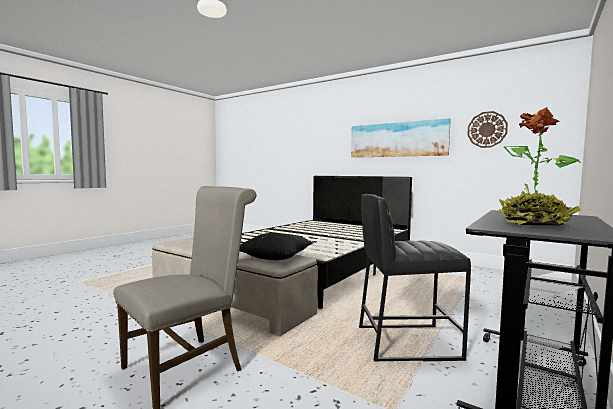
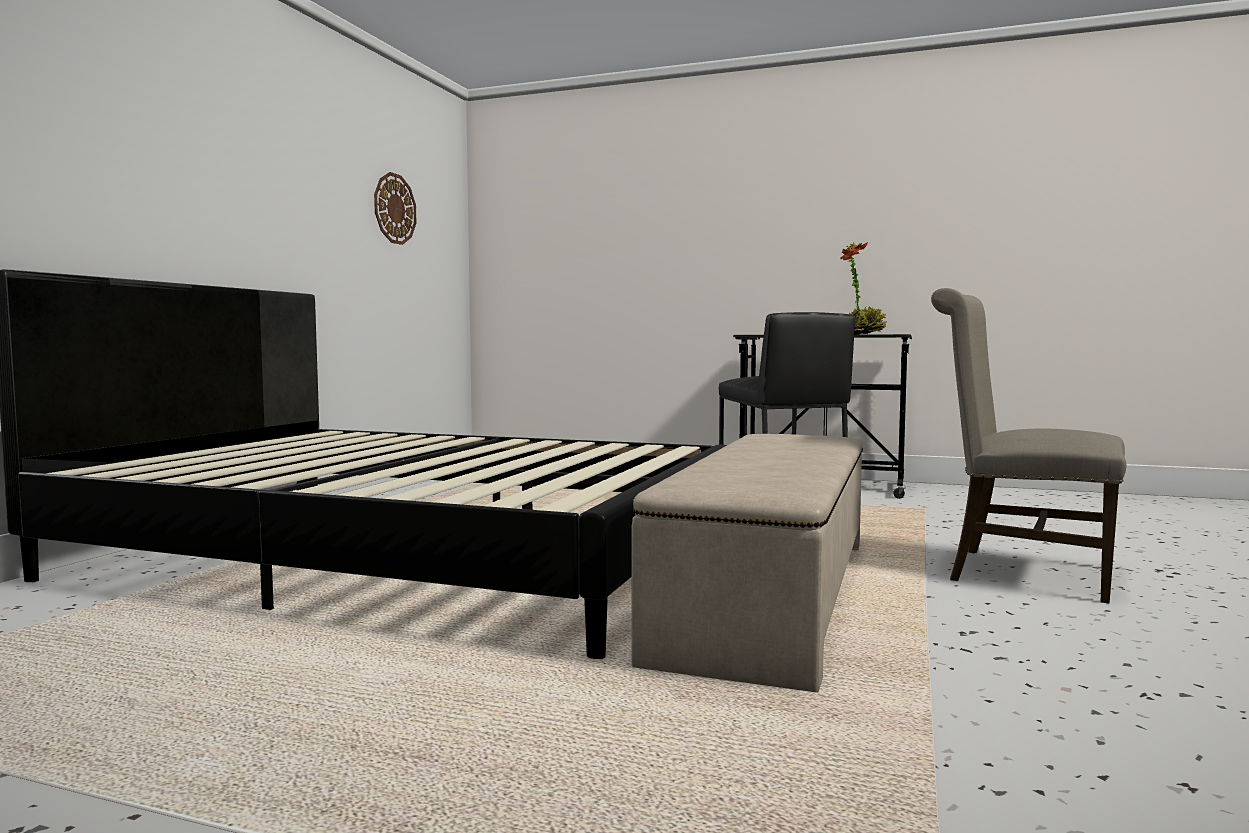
camera: 105 degrees left, 0 degrees up
black pillow [240,232,314,260] -> none
picture [351,118,451,158] -> none

